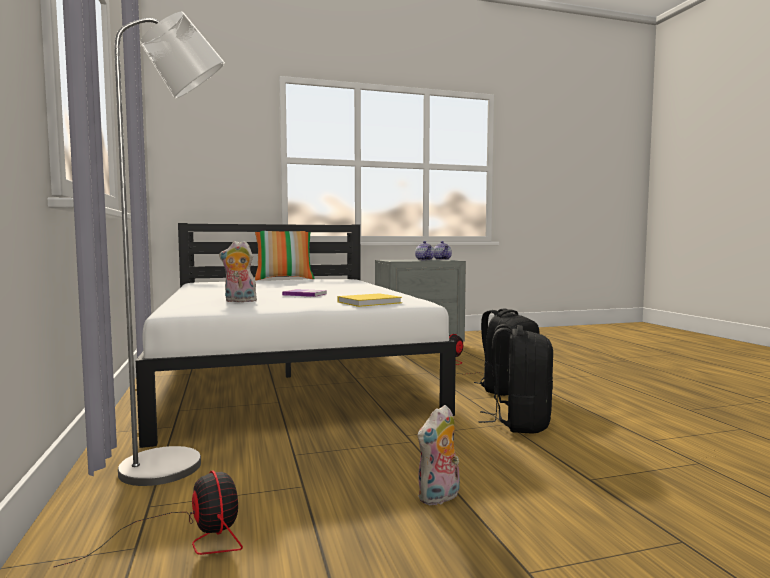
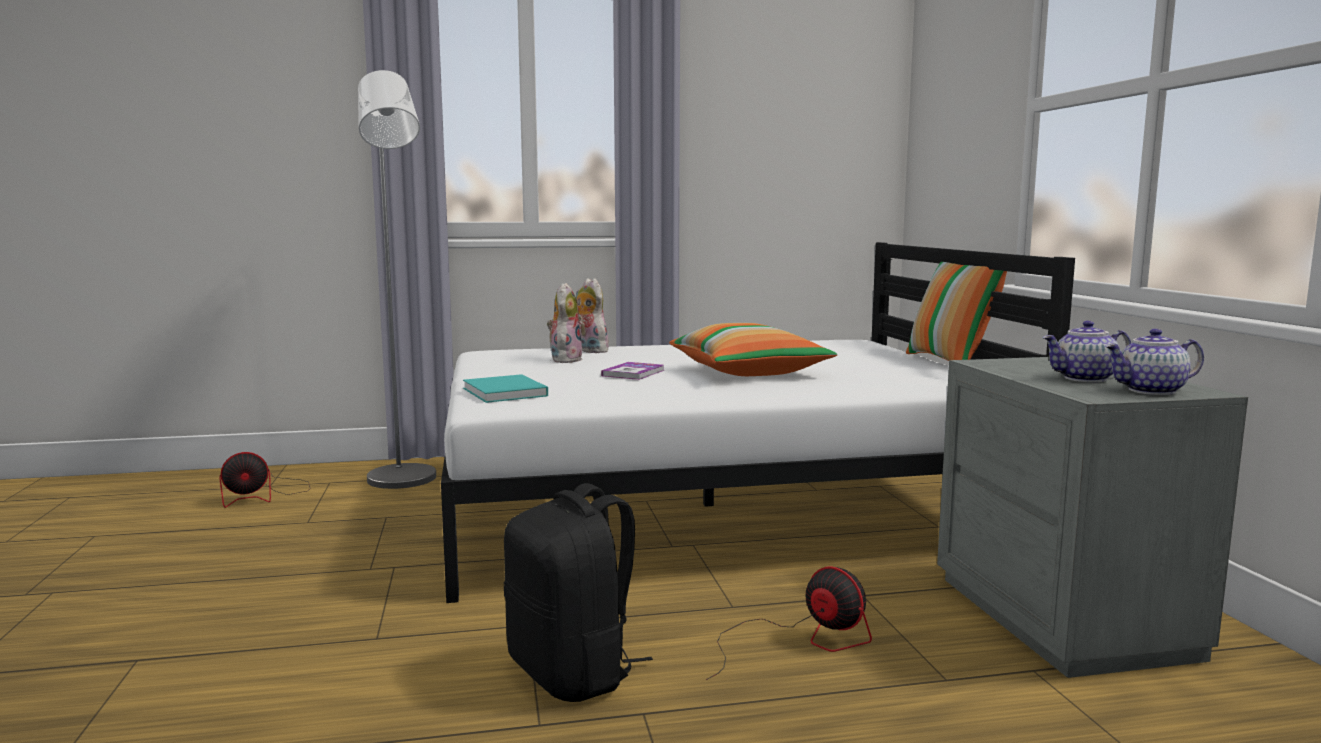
camera: 95 degrees right, 5 degrees up
yellow book [337,293,402,307] -> turquoise book [463,374,548,403]
plush toy [418,405,460,505] -> plush toy moved to [576,278,609,353]
black backpack [478,324,553,434] -> none
none -> pillow [669,323,837,376]

